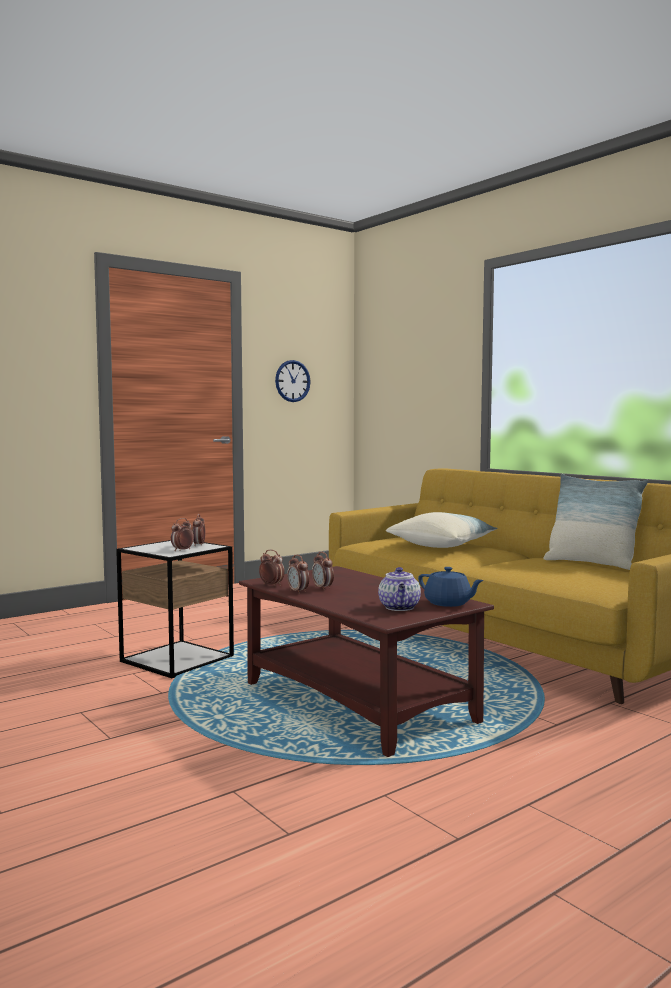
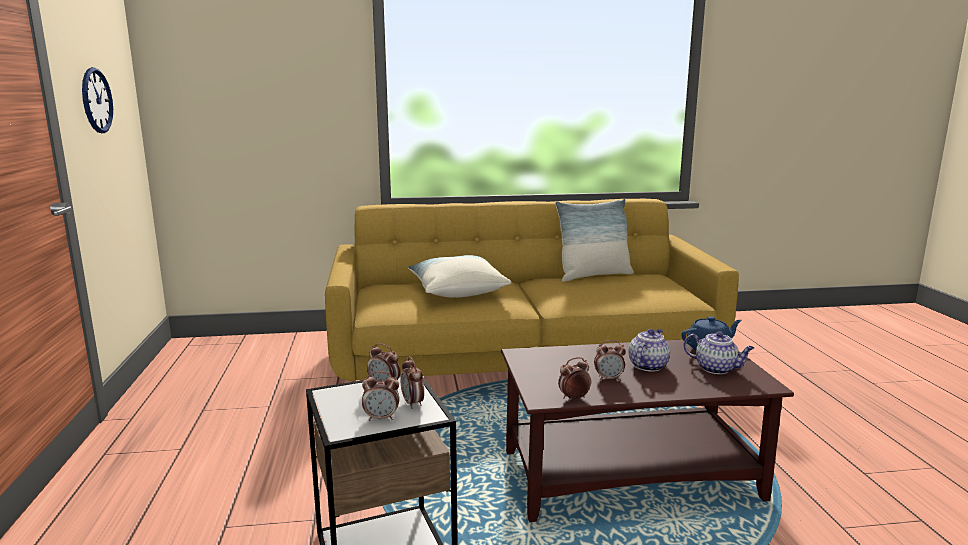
camera: 60 degrees left, 10 degrees up
alarm clock [287,554,309,594] -> alarm clock moved to [362,371,399,421]
none -> teapot [628,329,670,372]

